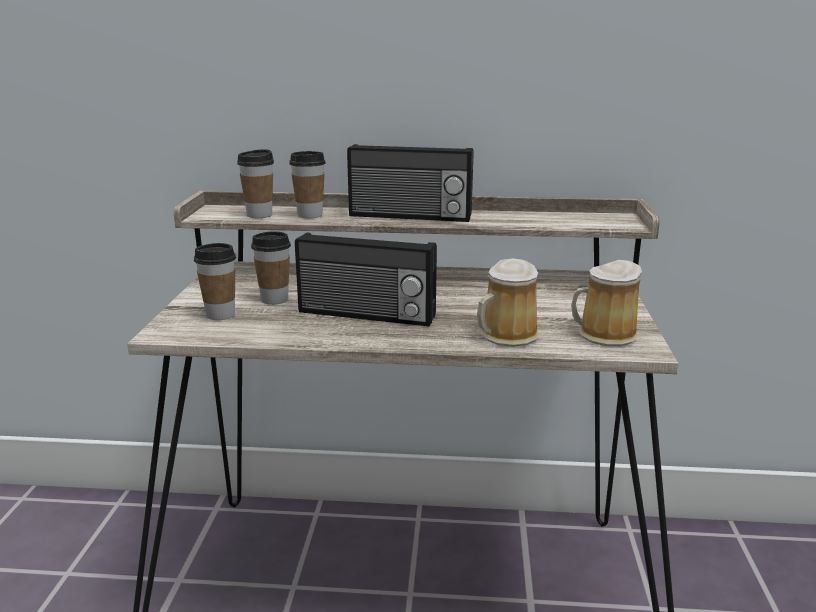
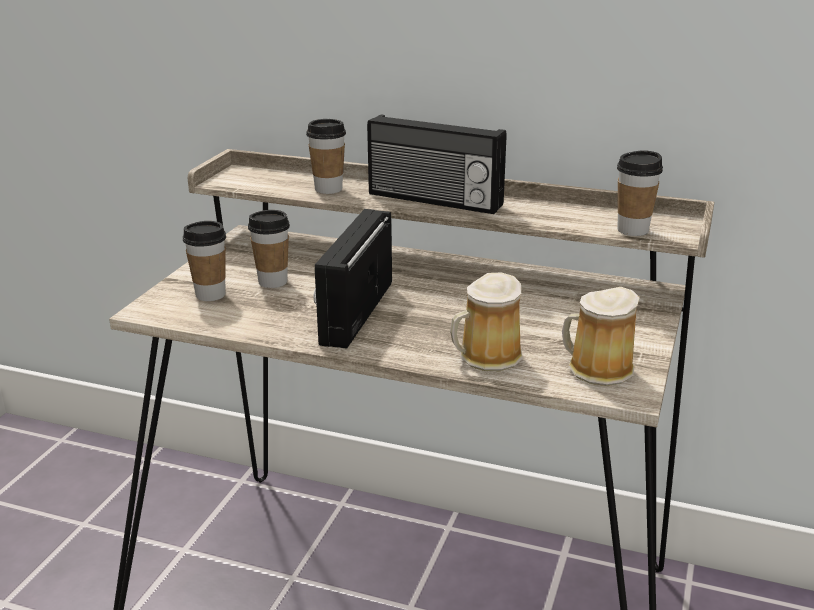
camera: 15 degrees right, 5 degrees up
cup [237,149,274,218] -> cup moved to [617,150,663,236]
radio [295,232,437,326] -> radio turned 75 degrees clockwise [313,209,392,349]

